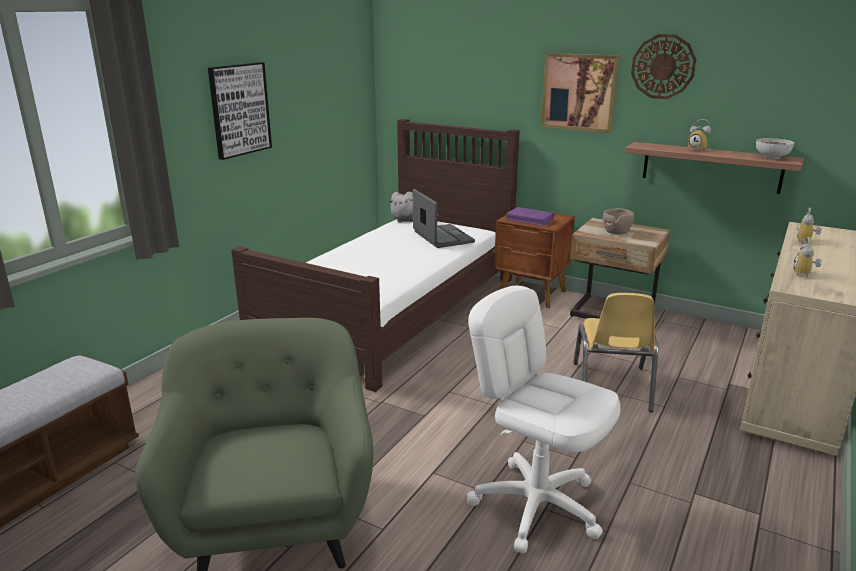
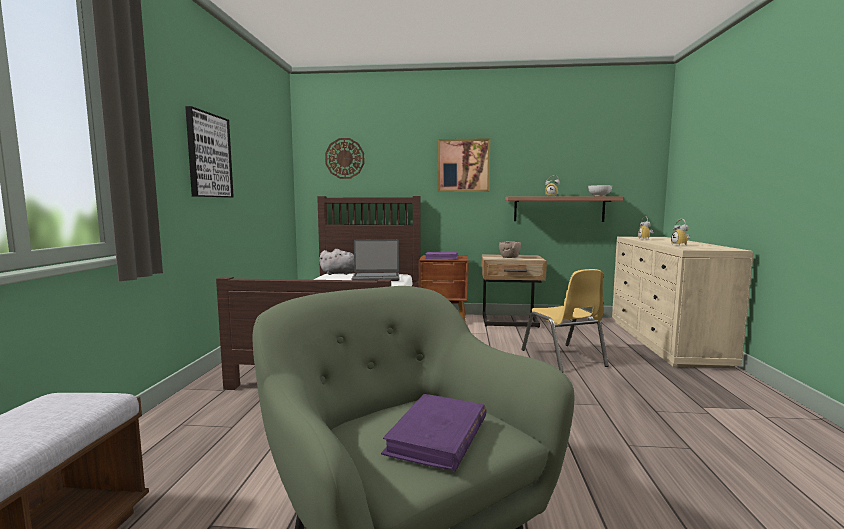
camera: 25 degrees left, 15 degrees down
laptop [413,189,475,248] -> laptop turned 135 degrees clockwise [352,239,400,281]
white office chair [467,286,621,554] -> none
wall clock [631,34,696,99] -> wall clock moved to [325,138,364,179]
none -> purple book [381,394,487,471]

